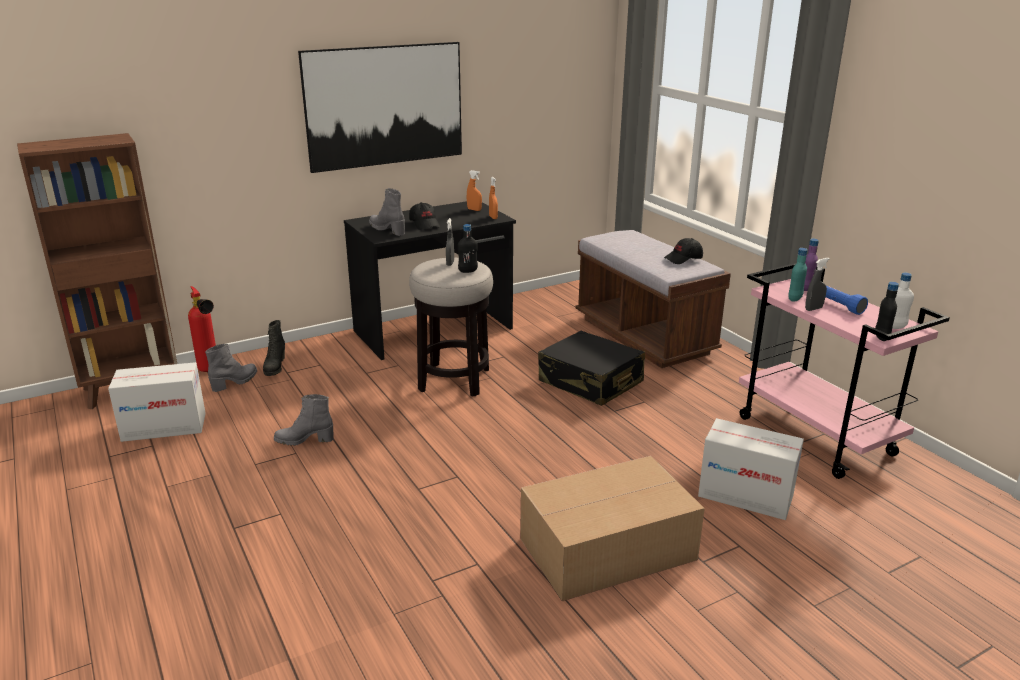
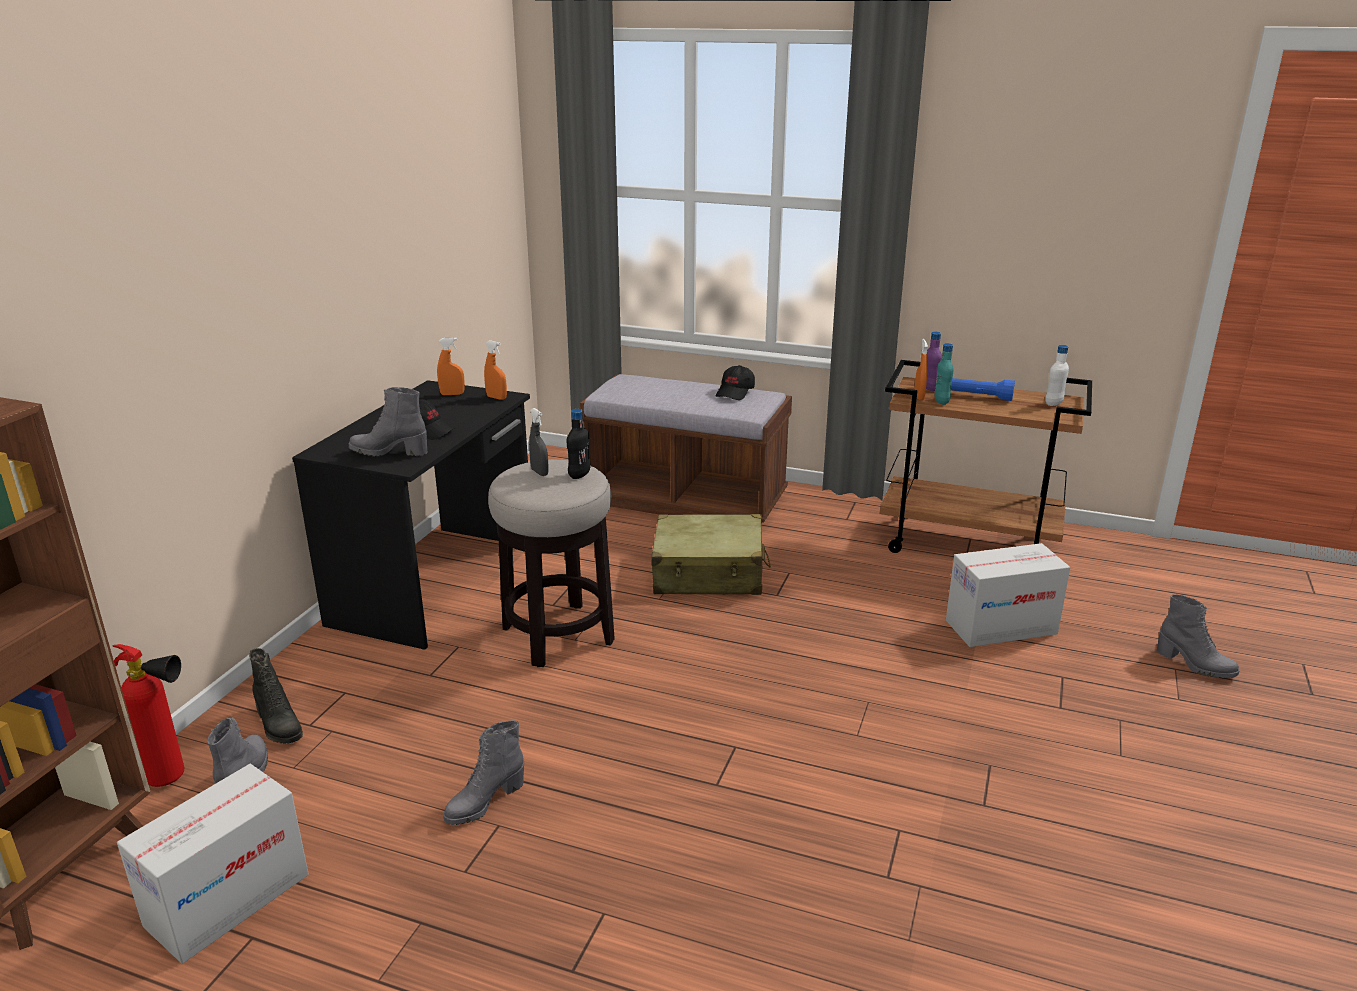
camera: 40 degrees left, 0 degrees up
picture [298,42,462,173] -> none
cardboard box [520,456,705,601] -> none
black suitcase [538,331,645,406] -> beige suitcase [651,514,771,595]
pink cart [739,263,950,479] -> brown cart [880,360,1092,553]
grey spray bottle [805,258,830,311] -> none
black bottle [875,282,899,341] -> none
none -> orange spray bottle [914,339,928,400]
none -> grey boot [1157,594,1240,678]

